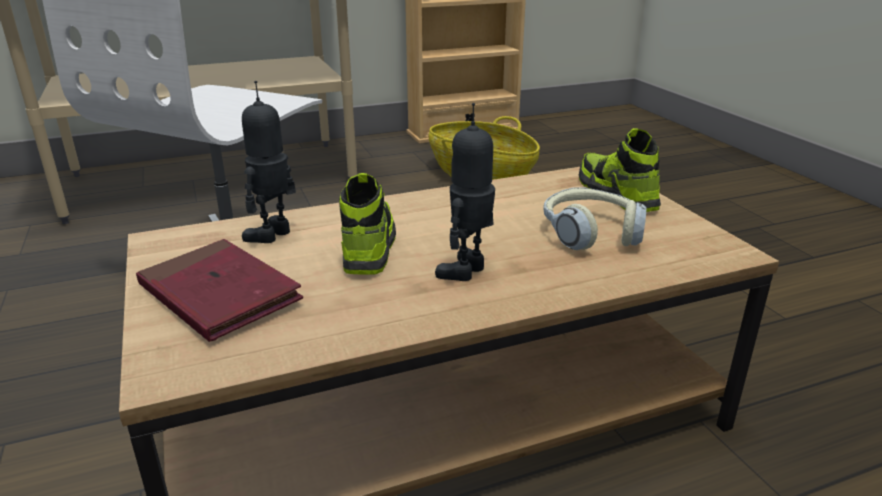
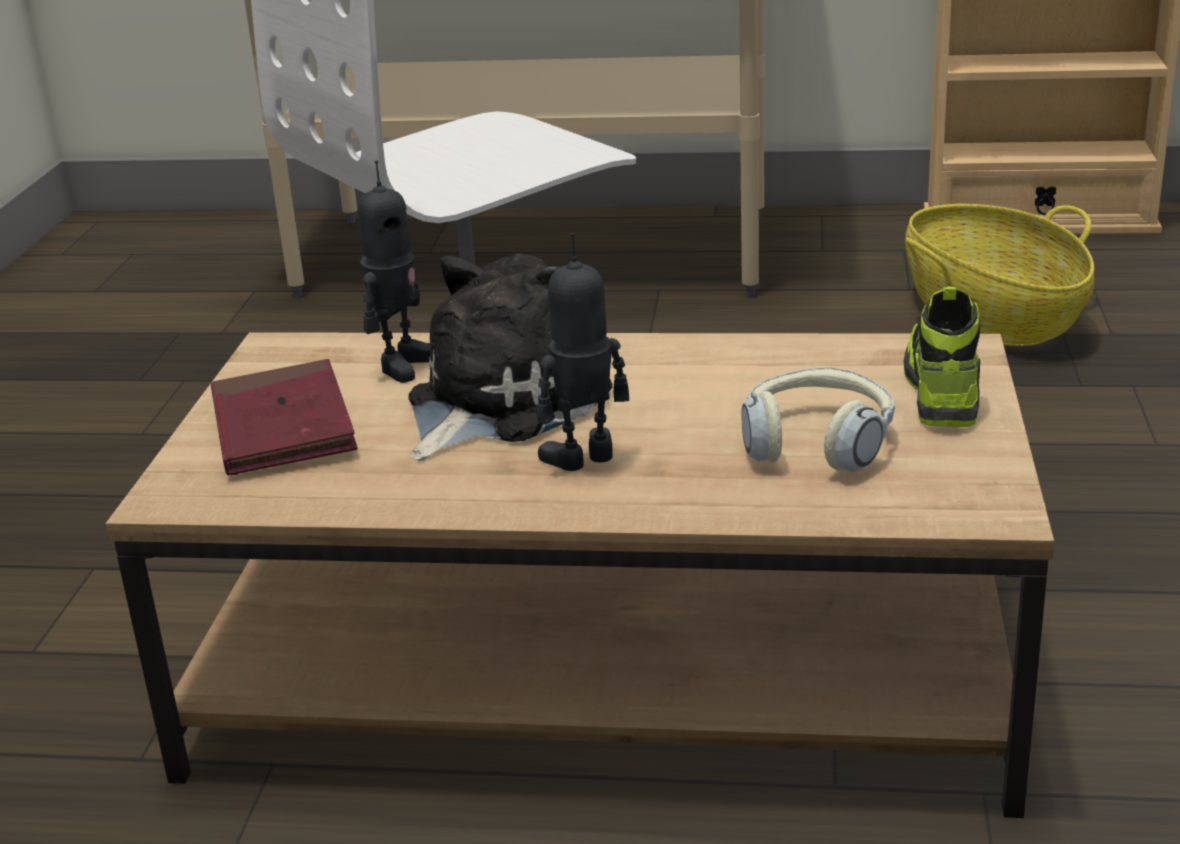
camera: 30 degrees right, 0 degrees up
toy robot [242,81,296,243] -> toy robot turned 150 degrees clockwise [358,160,431,383]
shoe [339,173,396,275] -> plush toy [408,253,613,461]

